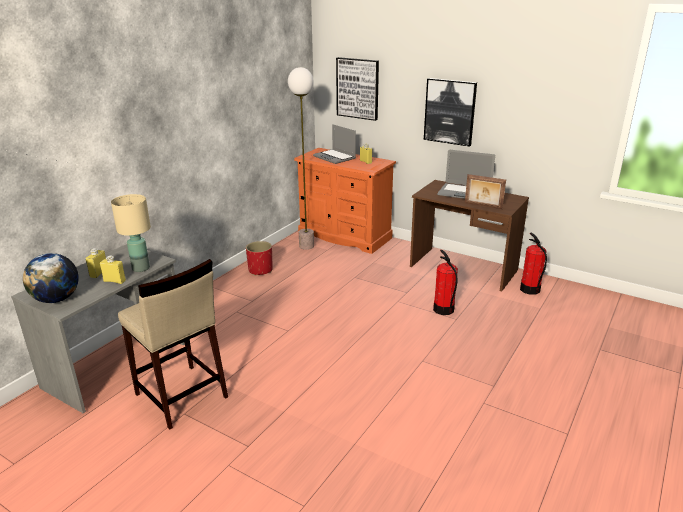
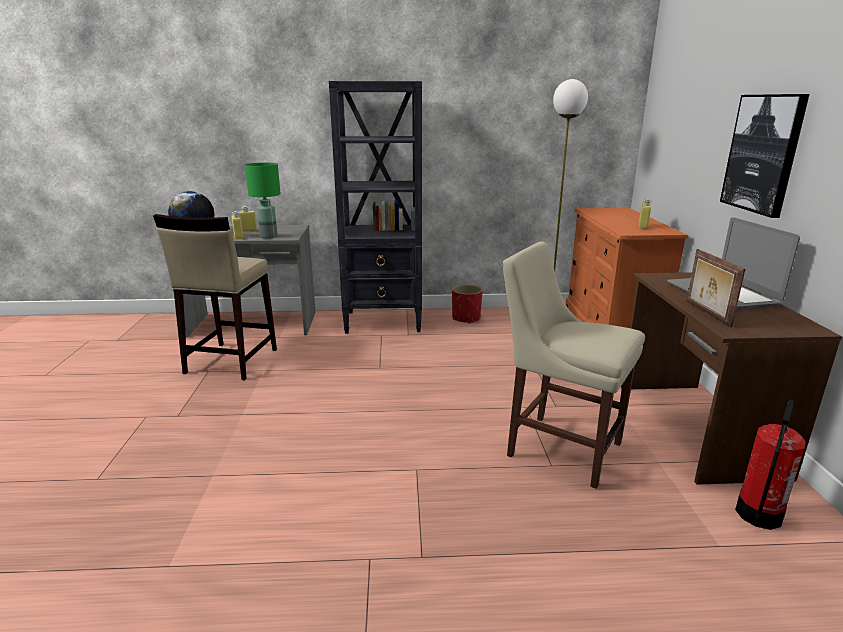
camera: 55 degrees right, 5 degrees down
beige table lamp [111,194,151,272] -> green table lamp [245,163,281,239]
laptop [313,124,356,164] -> none
picture [336,57,379,121] -> none
fire extinguisher [433,250,458,315] -> beige chair [502,242,645,489]
none -> black bookcase [329,81,422,334]

